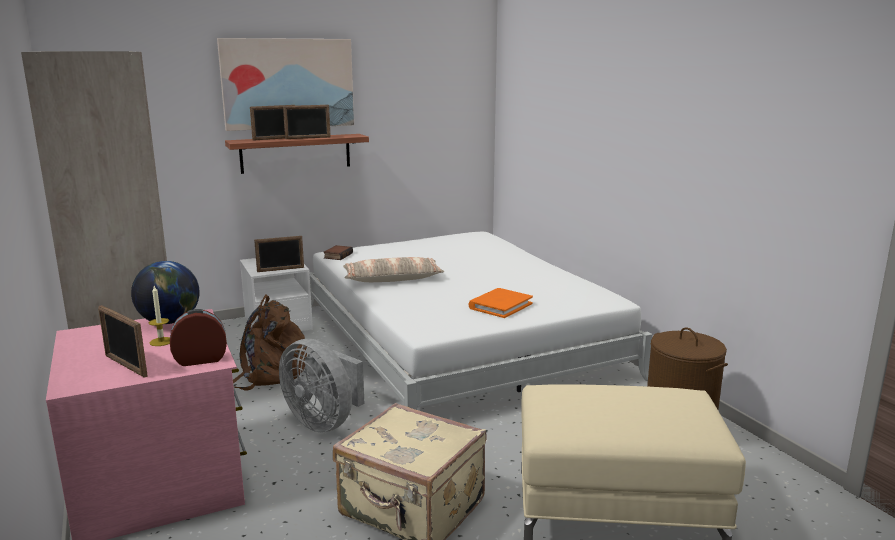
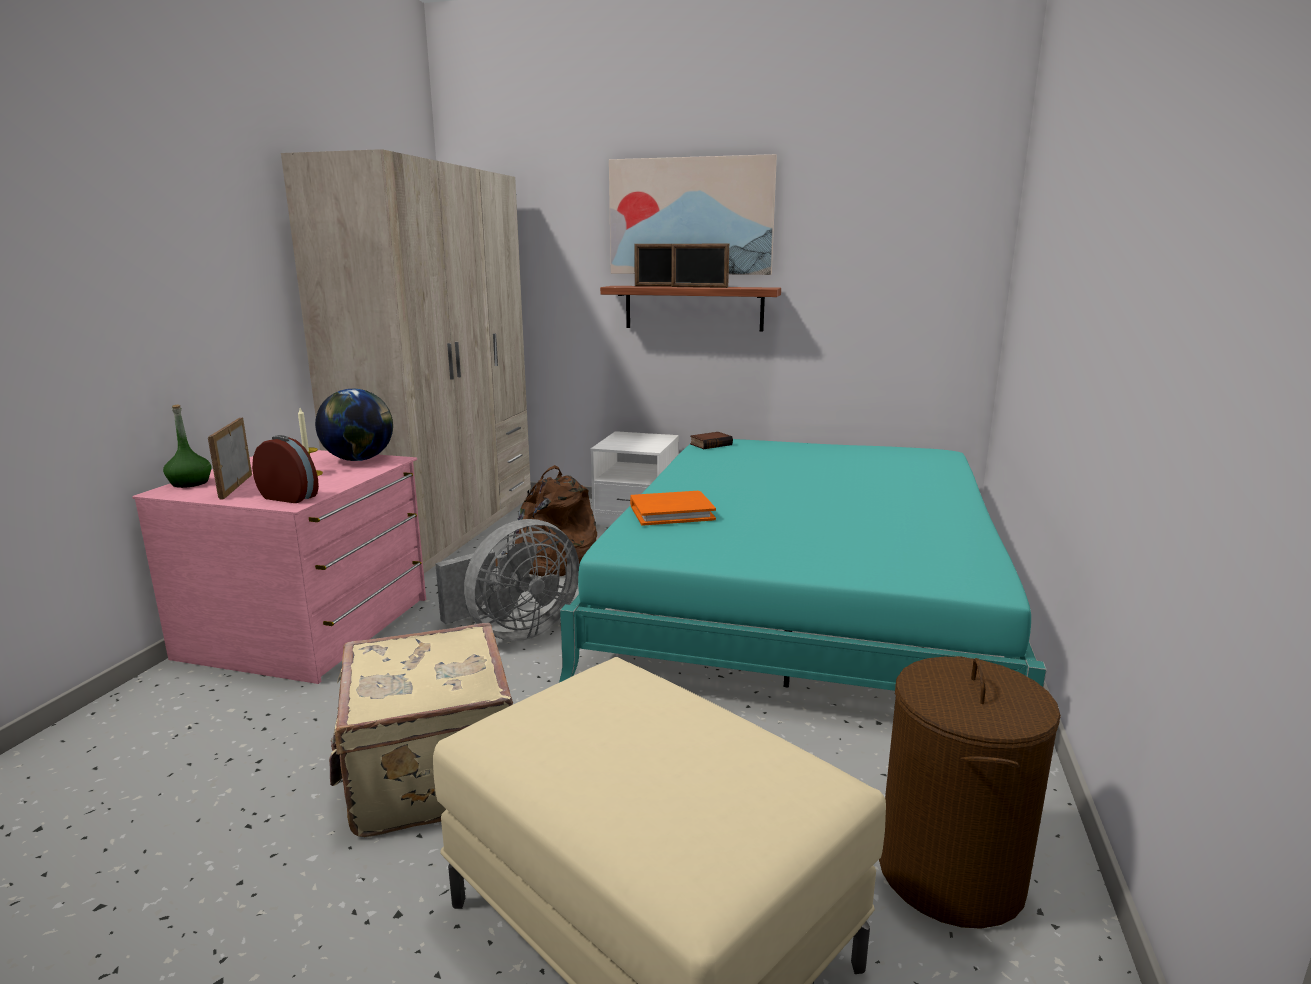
camera: 40 degrees right, 0 degrees up
picture frame [254,236,304,272] -> none
grey fan [279,339,364,432] -> grey fan turned 120 degrees counterclockwise [435,519,579,641]
white bed [309,232,653,410] -> turquoise bed [559,439,1047,691]
pillow [343,257,444,282] -> none
orange book [468,288,533,318] -> orange book moved to [630,491,716,526]
none -> green bottle [163,404,212,488]

